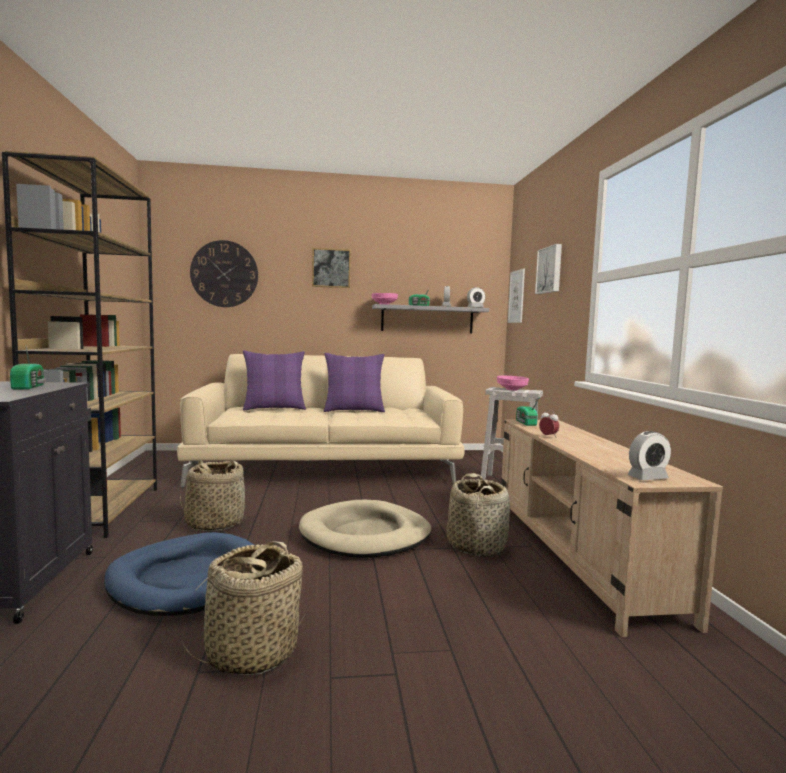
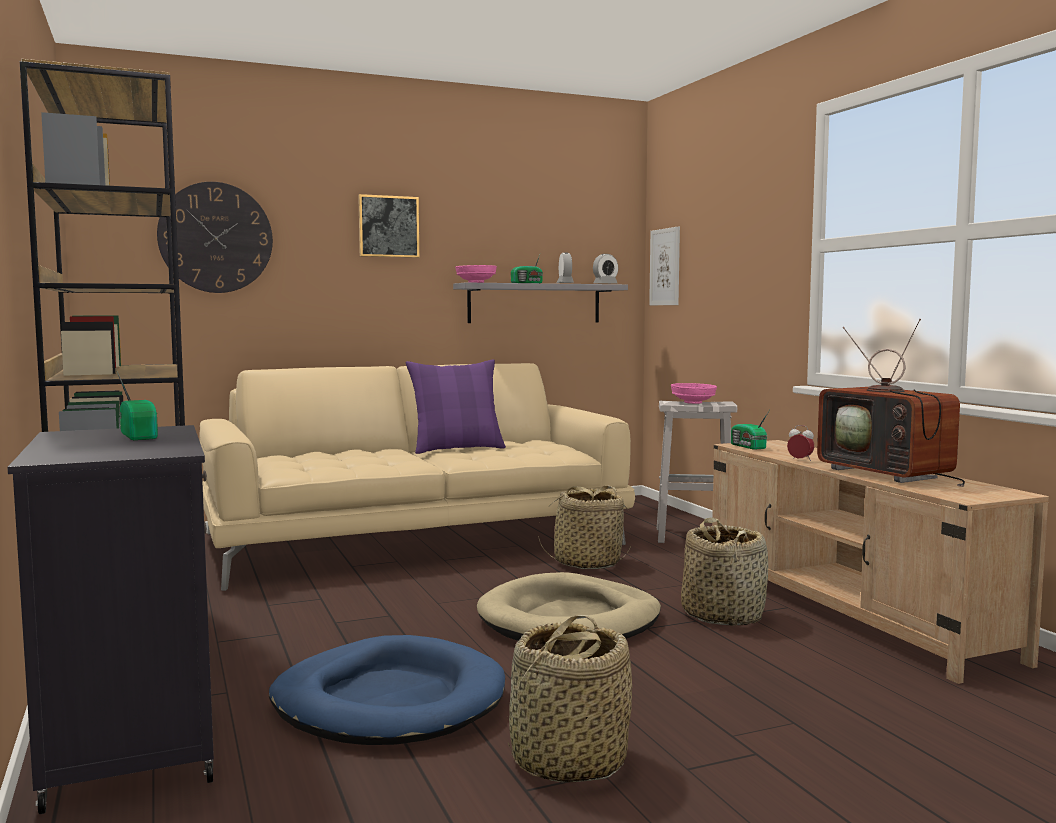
camera: 15 degrees left, 0 degrees up
basket [180,460,247,531] -> basket moved to [538,486,630,569]
purple pillow [243,350,306,410] -> none
picture [535,244,562,294] -> none
alarm clock [627,431,671,480] -> none
none -> television [817,318,965,487]

